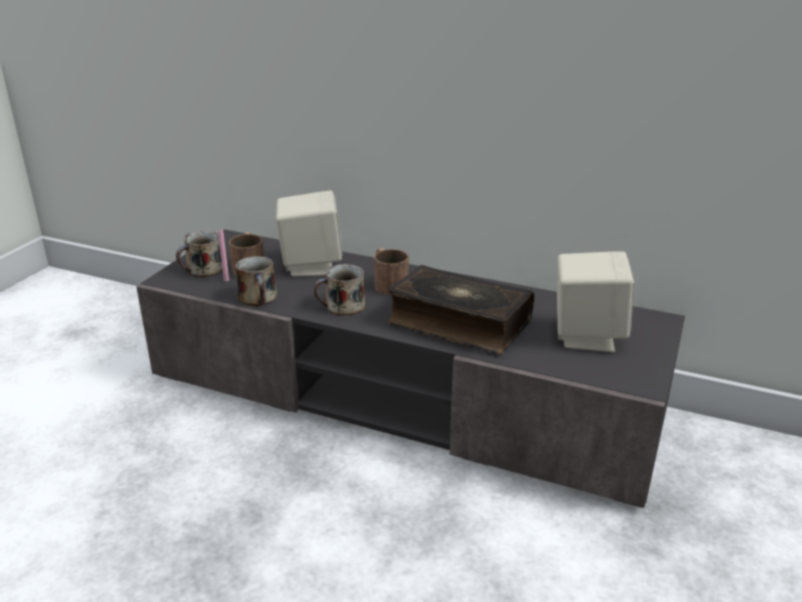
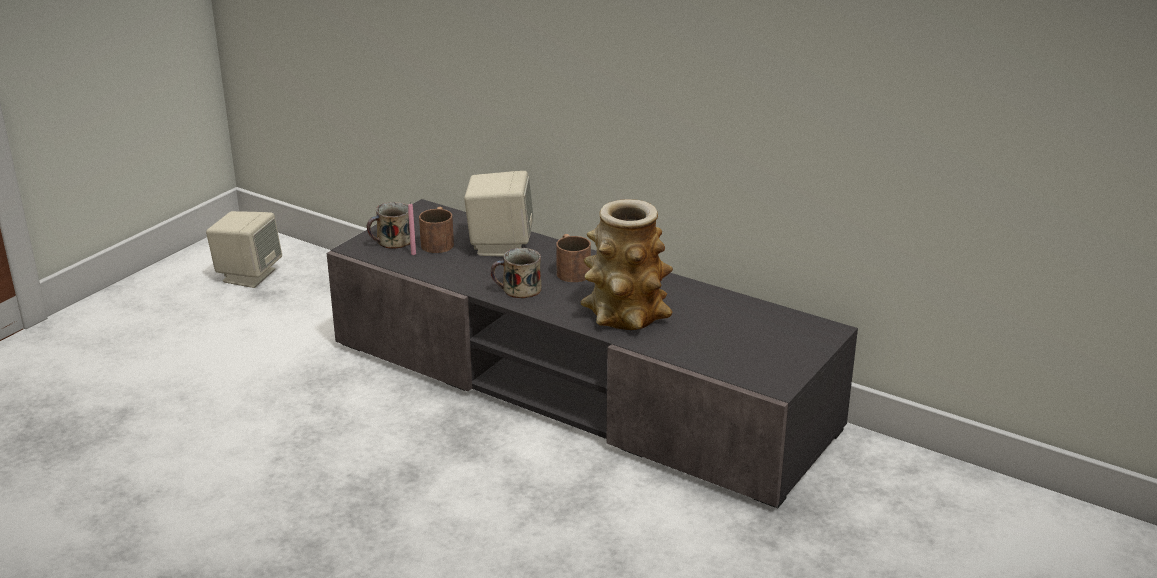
camera: 10 degrees right, 0 degrees up
mug [235,256,277,306] -> none
book [387,265,534,354] -> vase [581,199,673,330]
beige speaker [557,251,634,352] -> beige speaker moved to [206,211,282,288]

